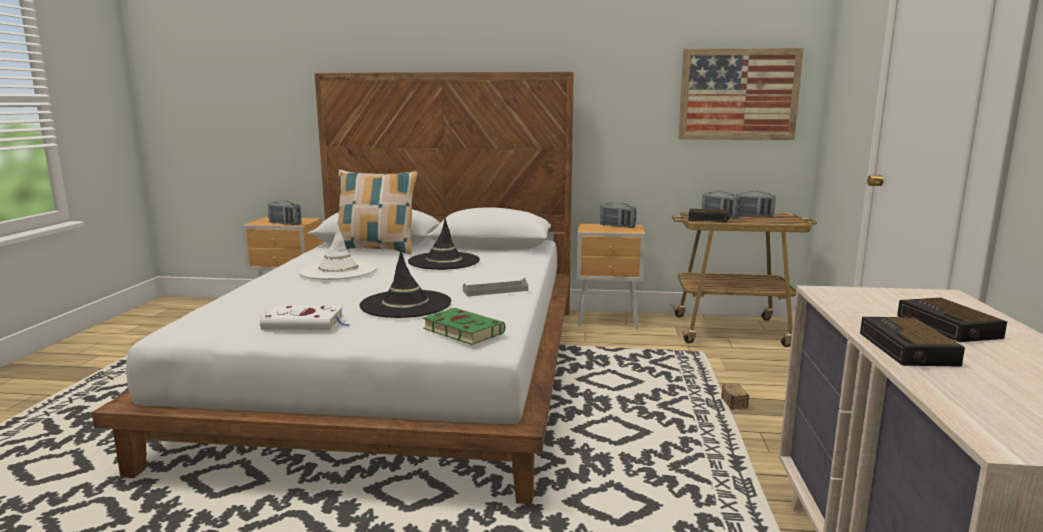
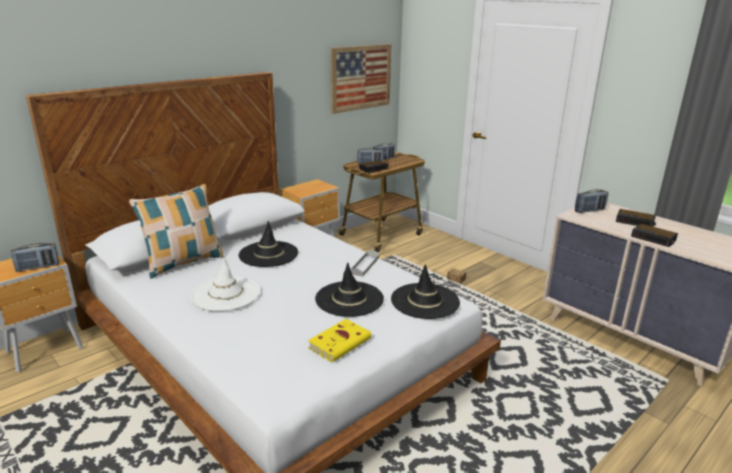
camera: 50 degrees left, 10 degrees up
white book [260,305,351,330] -> yellow book [308,319,371,362]
green book [423,308,505,345] -> black hat [391,264,460,319]
radio [600,203,636,228] -> radio moved to [575,189,609,213]

